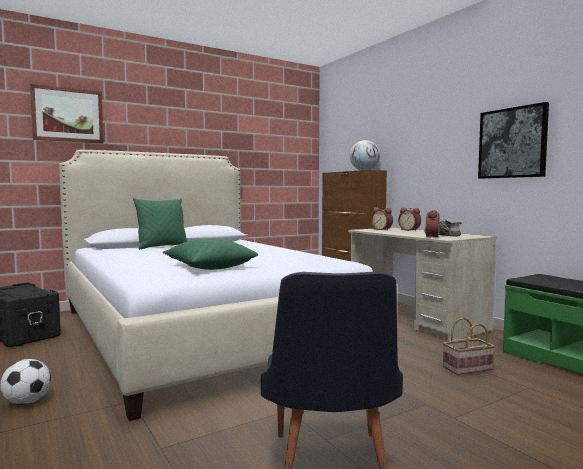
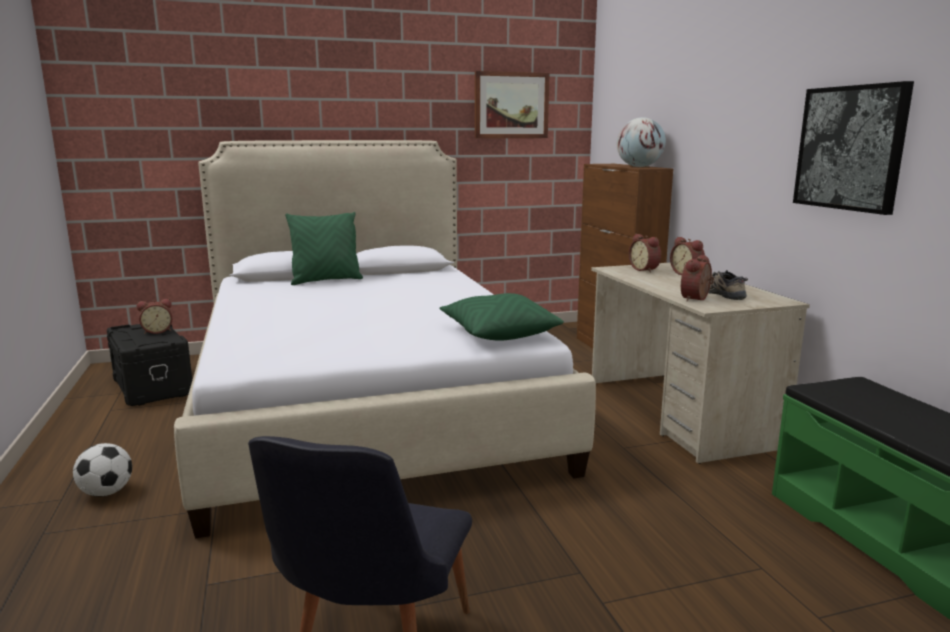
camera: 15 degrees right, 10 degrees up
picture [30,84,104,144] -> picture moved to [475,71,549,138]
green pillow [163,238,258,270] -> green pillow moved to [439,293,564,341]
basket [443,317,494,375] -> none
none -> alarm clock [137,299,172,334]

